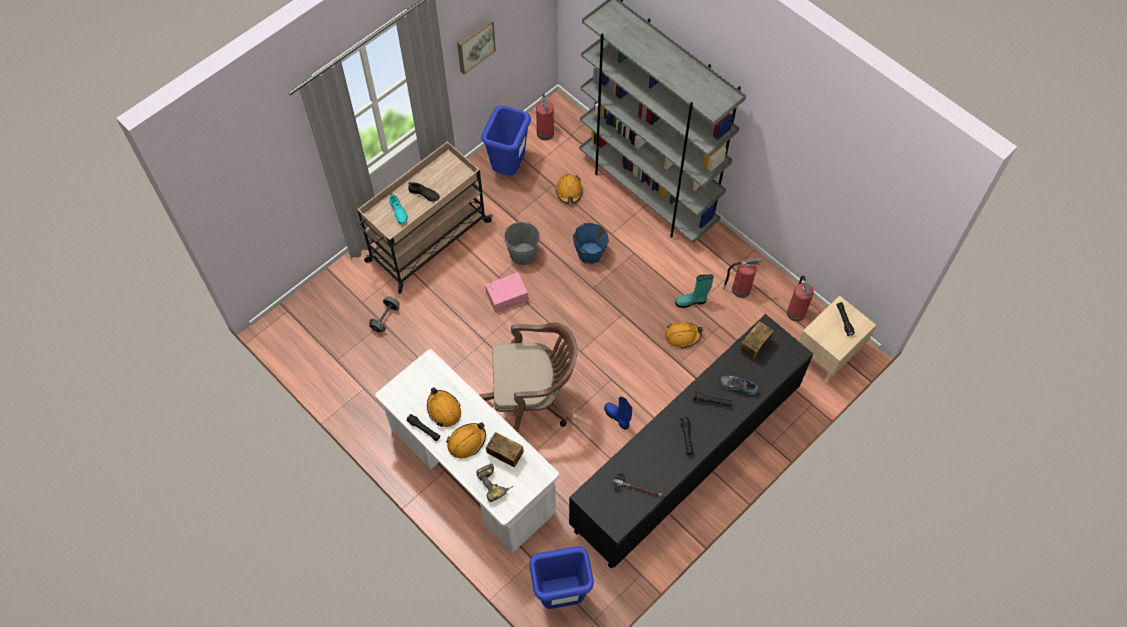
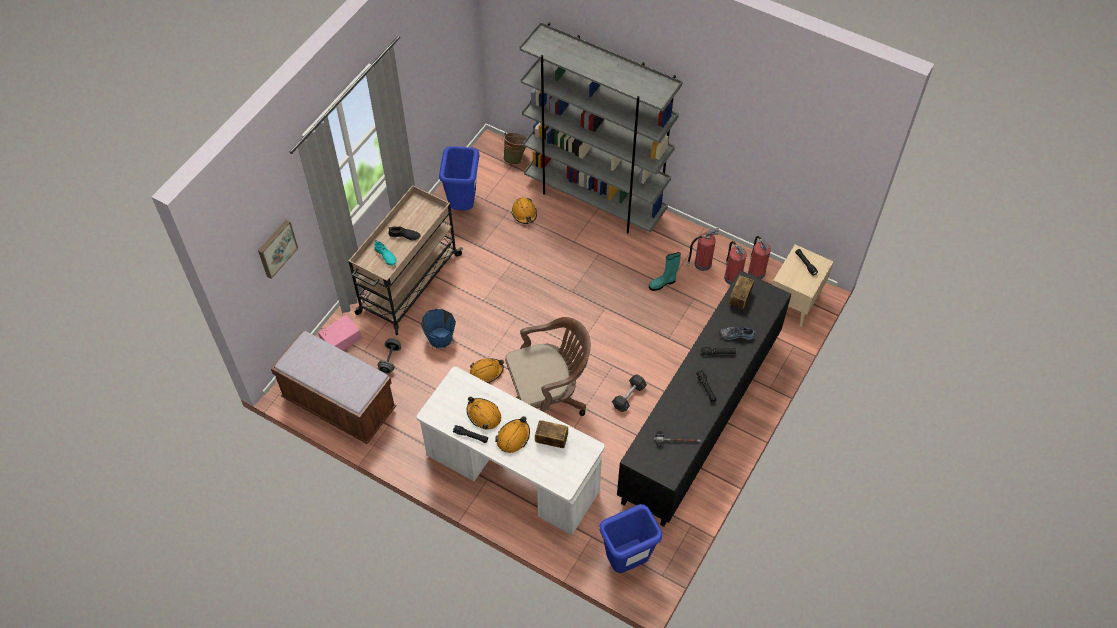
camera: 15 degrees left, 5 degrees down
picture [457,19,496,74] -> picture moved to [258,220,298,279]
power drill [476,464,513,502] -> none
pink storage box [485,272,528,313] -> pink storage box moved to [318,315,362,350]
grey bucket [504,222,540,265] -> none
fire extinguisher [536,94,554,141] -> fire extinguisher moved to [724,241,747,285]
blue bucket [573,223,609,264] -> blue bucket moved to [421,309,456,349]
blue boot [604,397,632,429] -> grey dumbbell [612,374,647,412]
orange hard hat [665,322,703,348] -> orange hard hat moved to [470,359,504,383]
none -> brown bench [271,331,397,444]
none -> green bucket [502,132,527,165]

